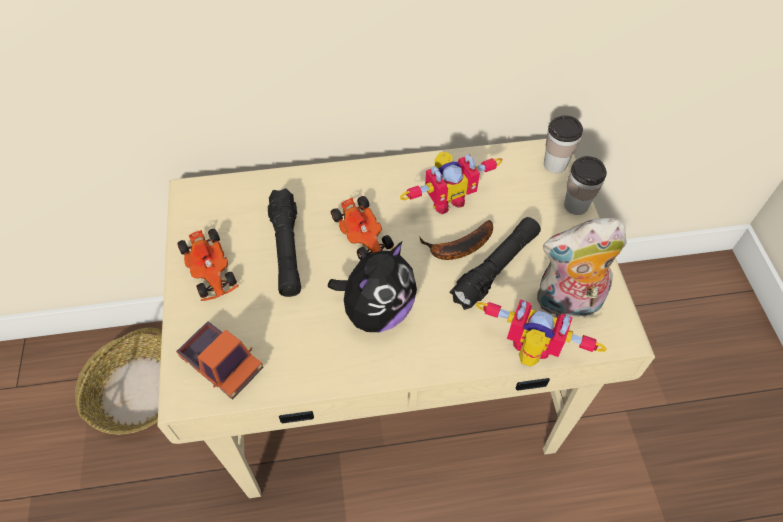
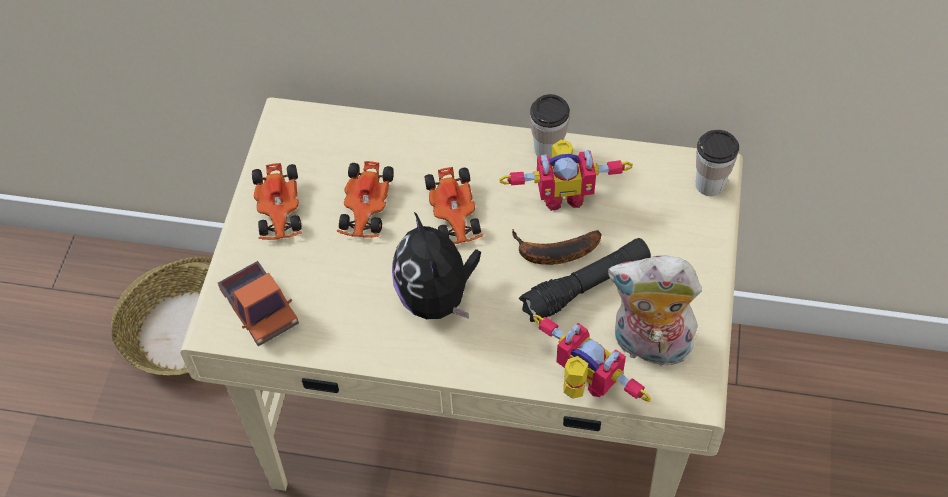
camera: 20 degrees right, 0 degrees up
black flashlight [267,188,301,297] -> toy car [337,161,394,238]
plush toy [328,242,417,332] -> plush toy turned 105 degrees clockwise [392,212,481,319]
cup [564,156,607,215] -> cup moved to [530,94,570,159]

